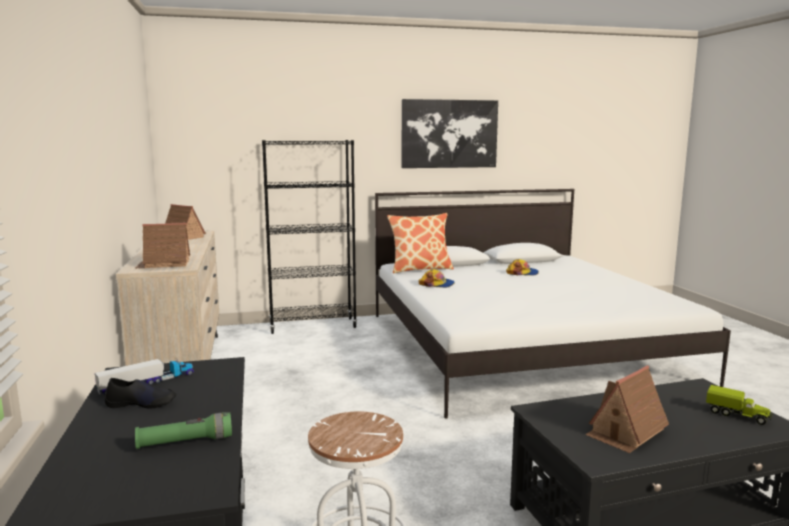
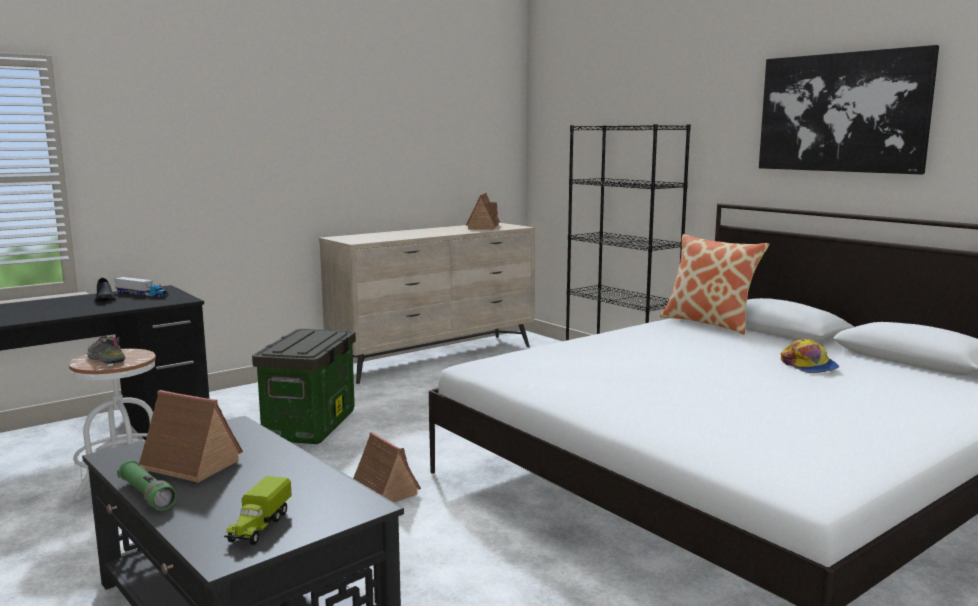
camera: 65 degrees right, 0 degrees up
green flashlight [135,412,232,449] -> green flashlight moved to [117,460,177,511]
toy house [136,223,190,269] -> toy house moved to [353,432,421,502]
cap [419,269,455,288] -> none
none -> shoe [87,336,125,364]
none -> storage box [252,329,356,444]

